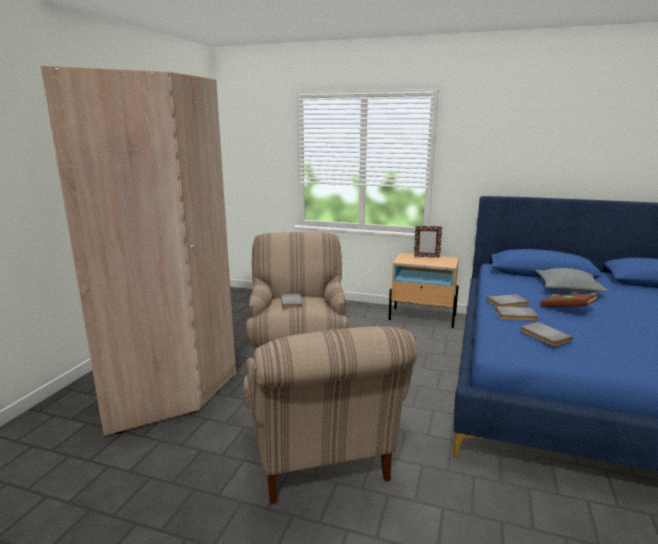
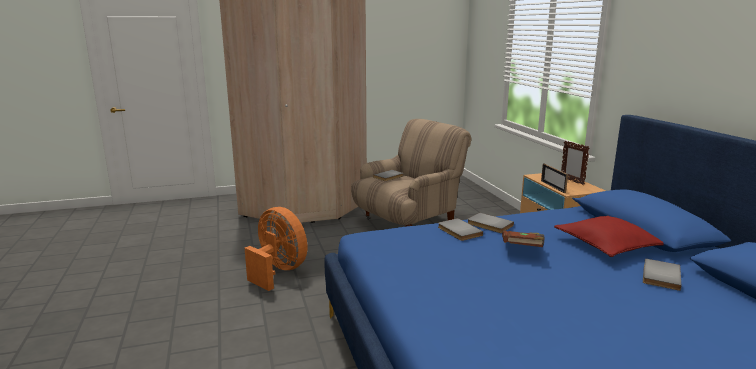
camera: 55 degrees right, 0 degrees up
beige armchair [243,326,417,504] -> orange fan [245,207,307,291]
grey book [520,322,573,346] -> grey book moved to [643,259,681,291]
grey pillow [536,268,609,292] -> red pillow [554,216,663,257]
none -> picture frame [541,164,568,193]

